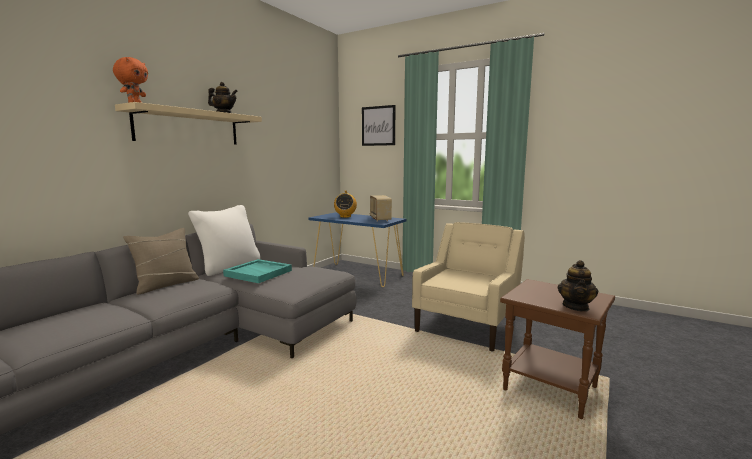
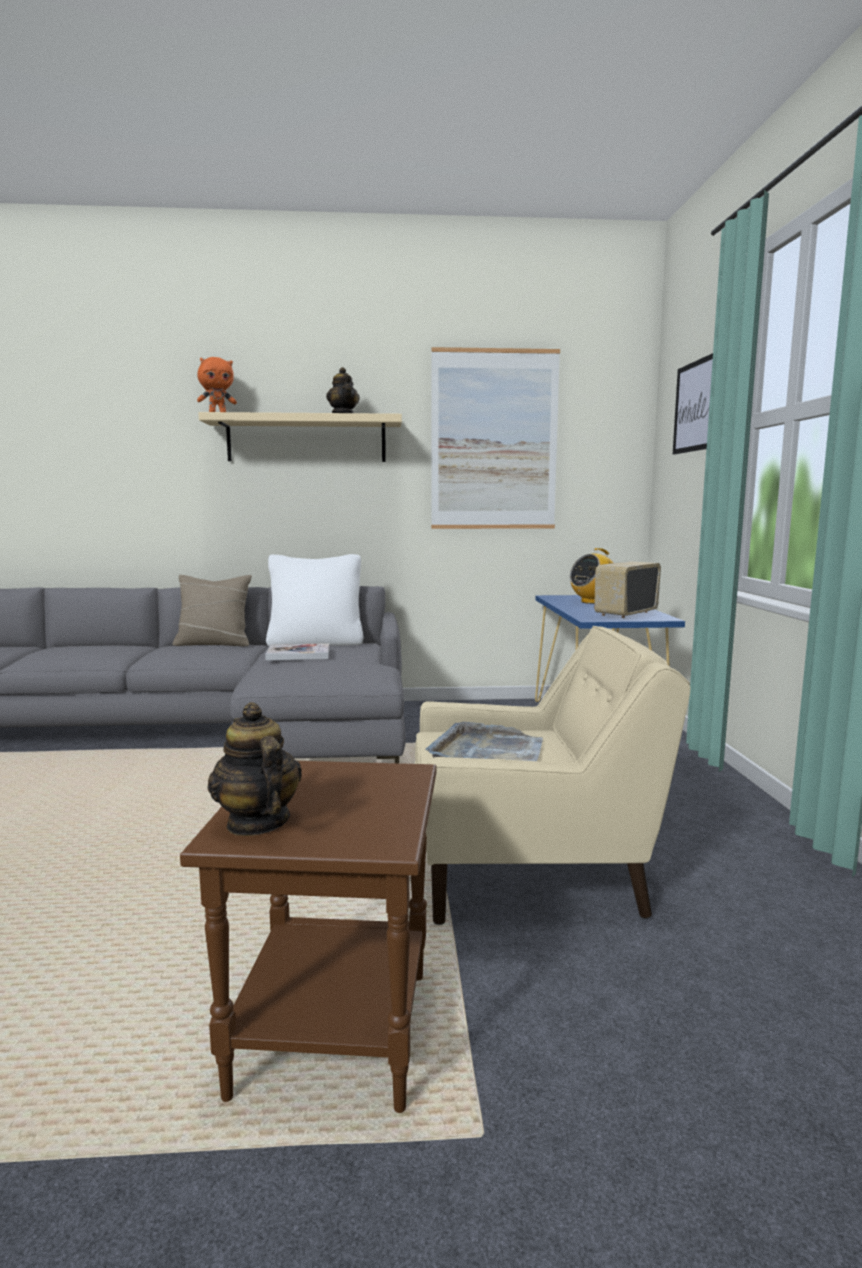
camera: 55 degrees right, 0 degrees up
turquoise tray [223,259,292,283] -> book [265,643,329,660]
teapot [557,260,598,312] -> teapot turned 75 degrees clockwise [208,702,302,836]
none -> grey tray [425,722,543,761]
none -> picture [431,347,560,529]

